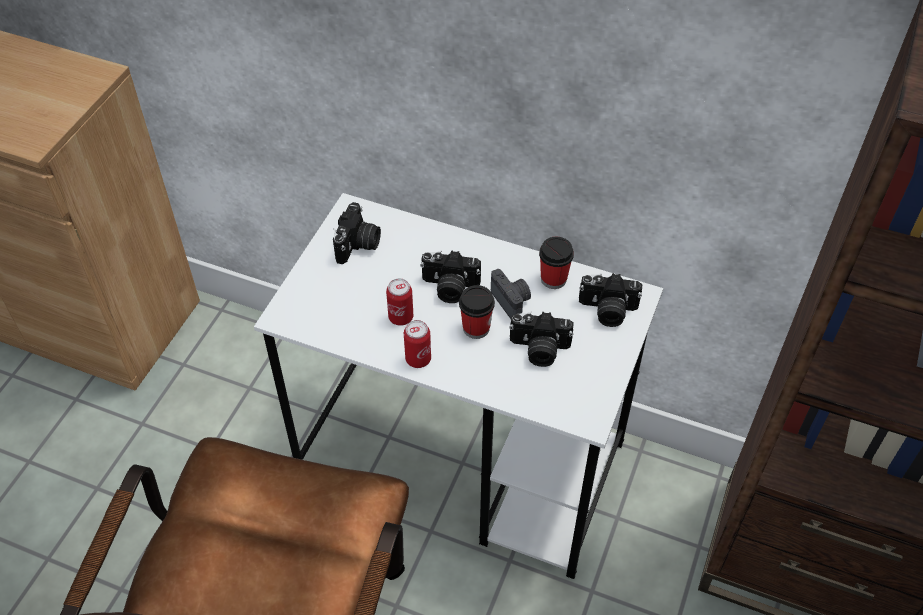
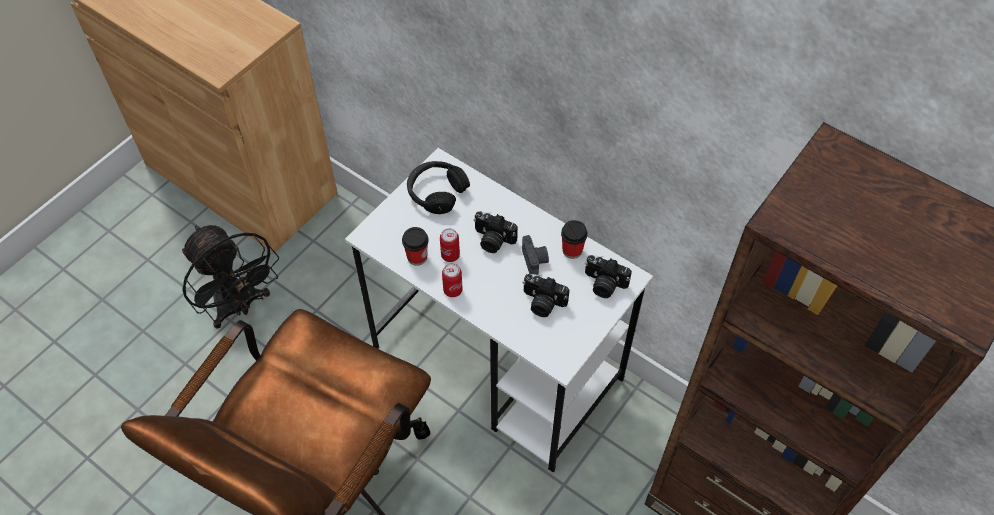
camera: 15 degrees right, 5 degrees up
camera [333,202,381,264] -> black headphones [407,161,470,214]
cup [459,285,495,339] -> cup moved to [402,227,429,266]
none -> black fan [182,225,279,329]

